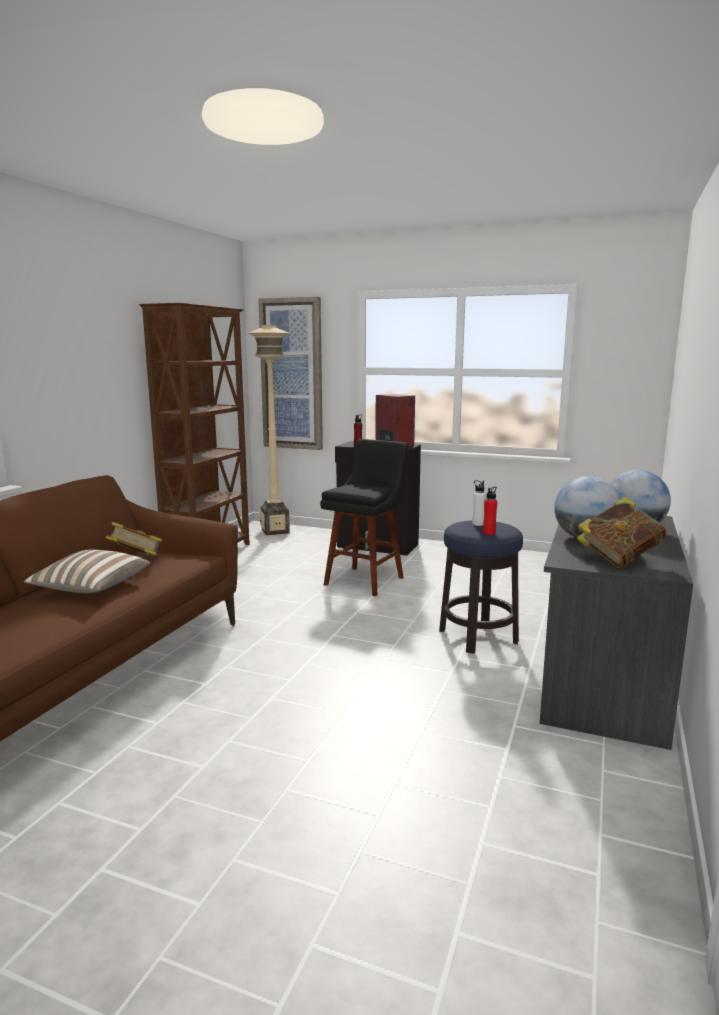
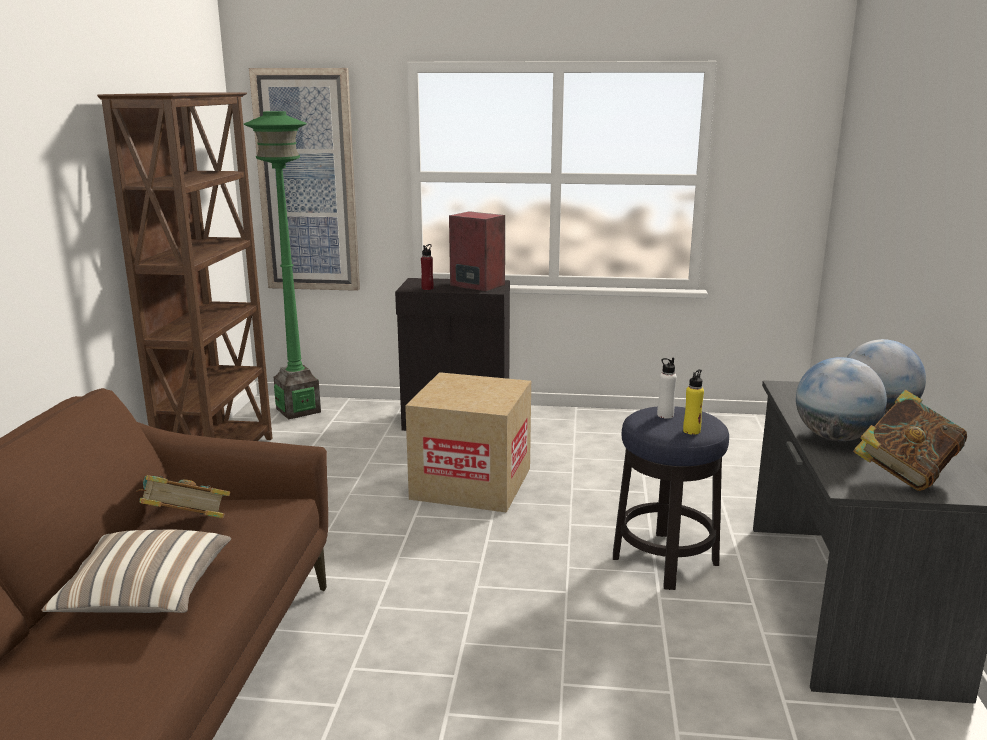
camera: 15 degrees left, 5 degrees up
beige floor lamp [248,325,290,535] -> green floor lamp [244,111,321,419]
black stool [320,439,408,597] -> cardboard box [405,372,531,513]
red bottle [483,487,497,535] -> yellow bottle [683,369,704,435]

